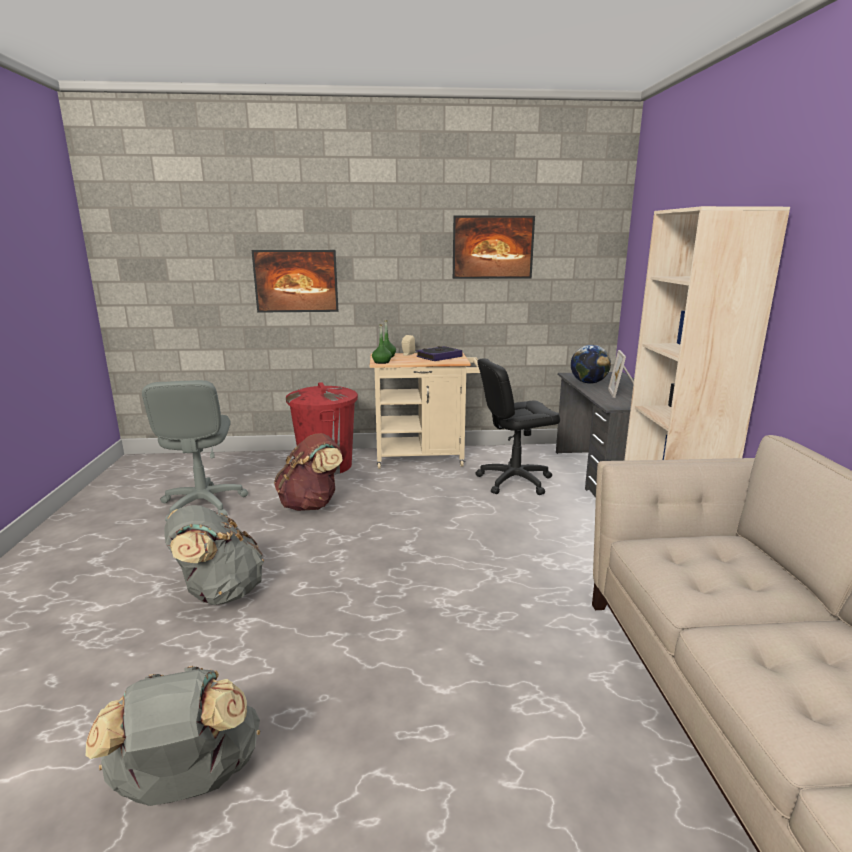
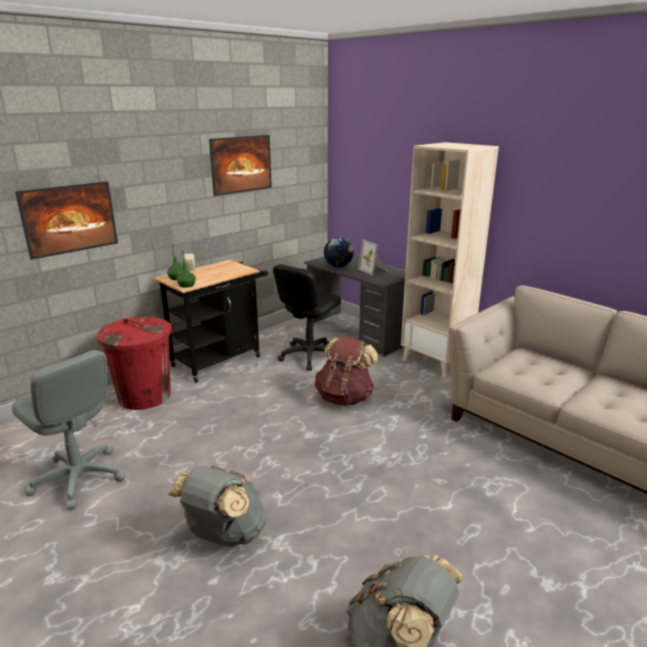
camera: 40 degrees left, 5 degrees up
brown backpack [274,433,343,511] -> brown backpack moved to [315,337,378,406]
beige cart [370,352,480,469] -> black cart [155,260,268,382]
book [416,346,463,361] -> none

